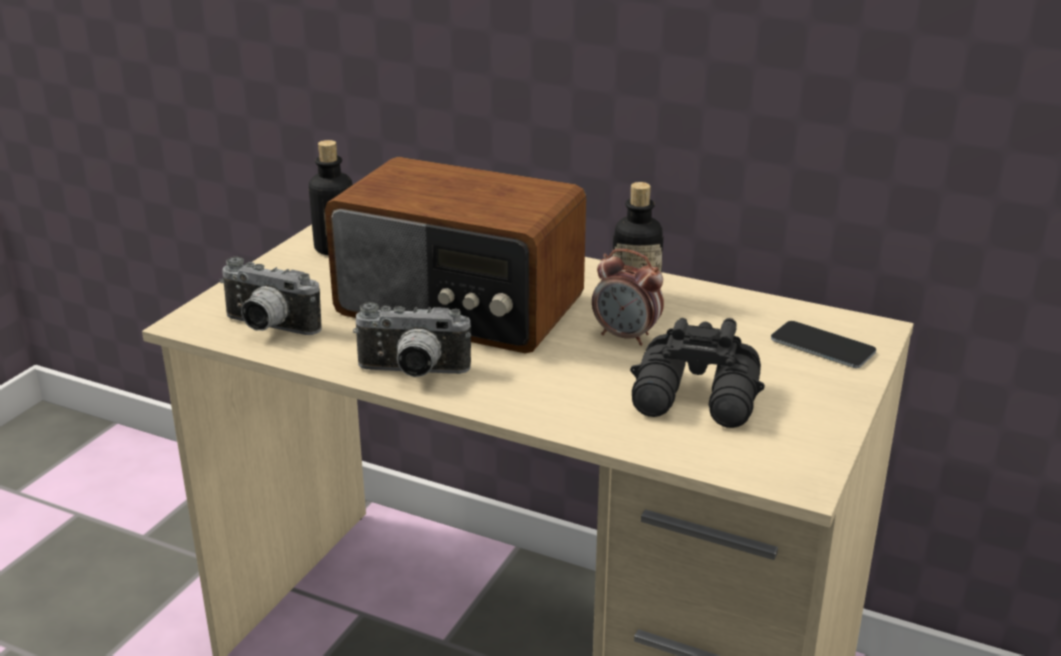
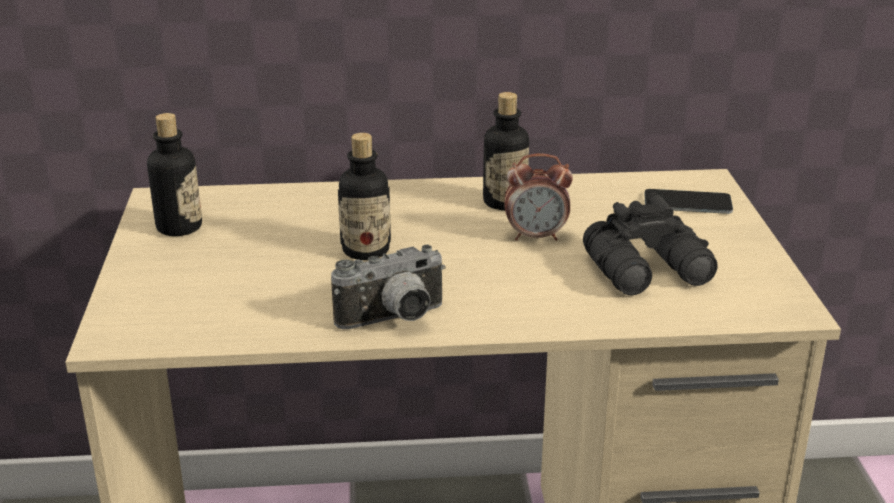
camera: 30 degrees left, 0 degrees up
camera [220,257,321,335] -> none
radio [325,157,586,353] -> bottle [338,133,391,260]

